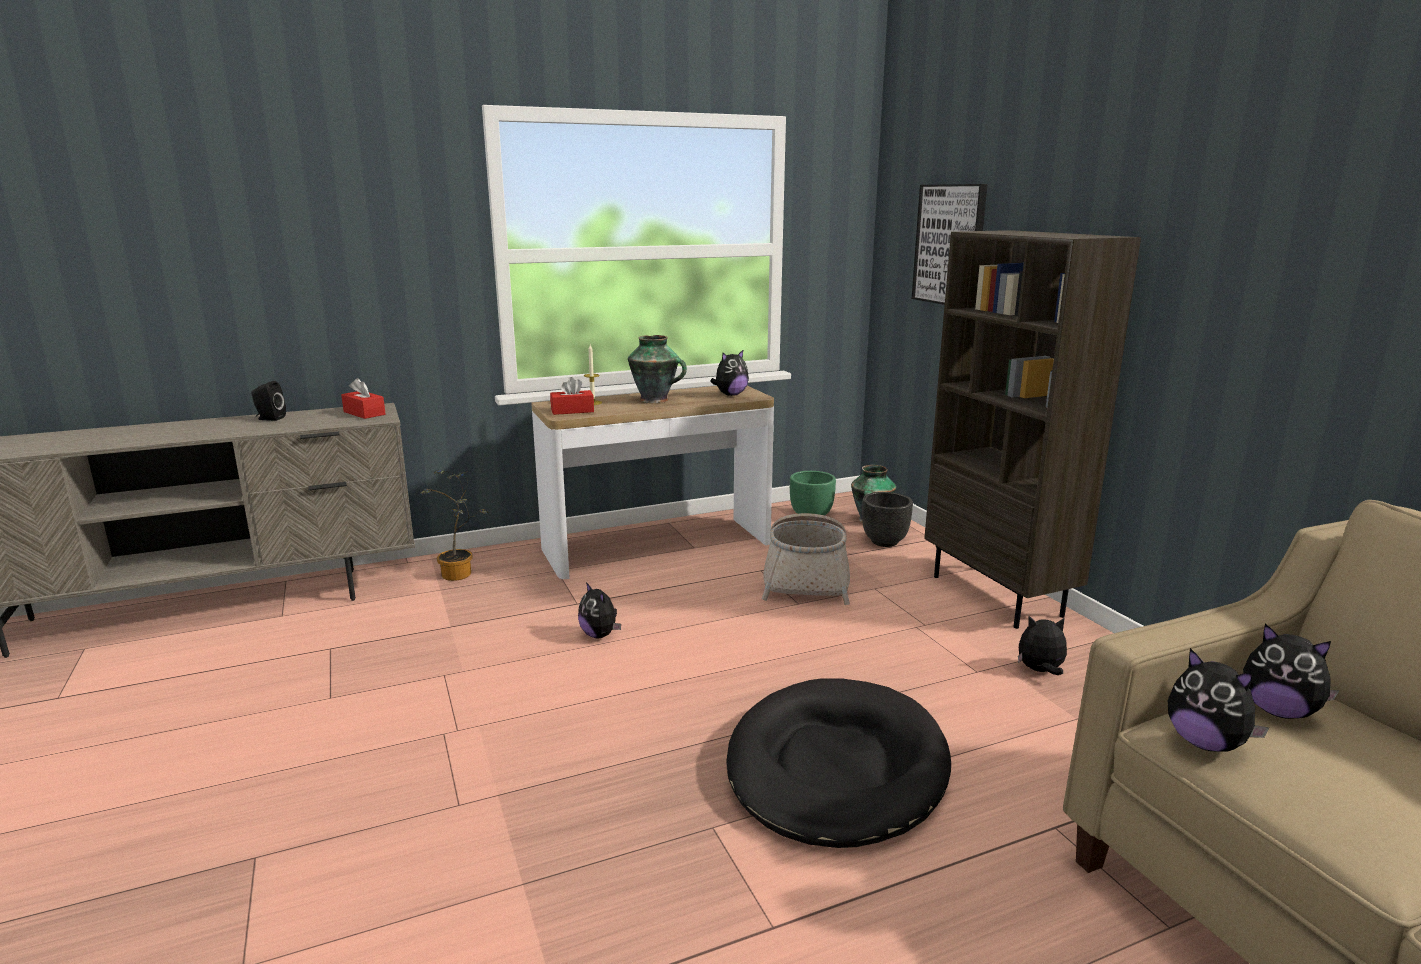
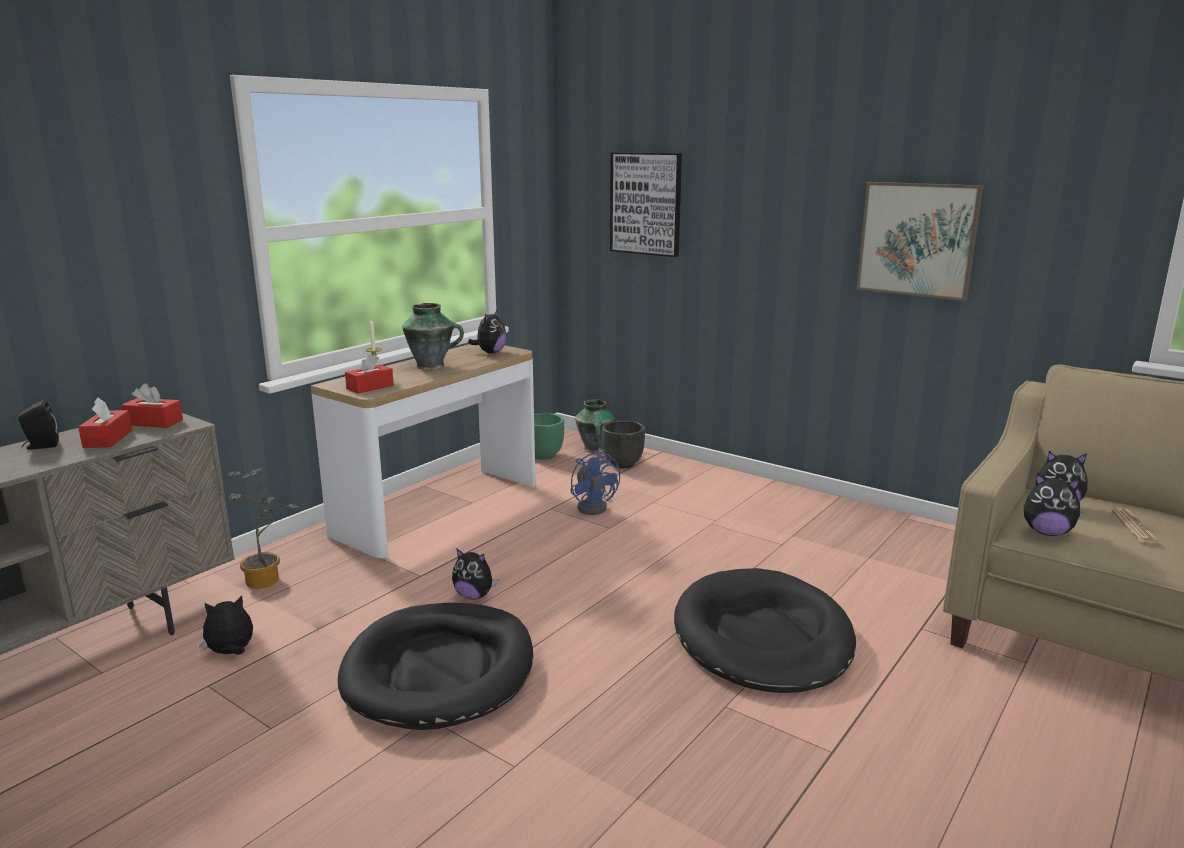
camera: 30 degrees left, 0 degrees up
basket [762,513,850,605] -> blue fan [570,450,620,515]
brown bookcase [924,230,1141,629] -> none
plush toy [1018,616,1067,675] -> plush toy moved to [199,596,253,654]
none -> red tissue box [78,397,132,448]
none -> black dog bed [338,603,533,730]
none -> picture [856,182,983,301]
none -> newspaper [1111,508,1162,544]

